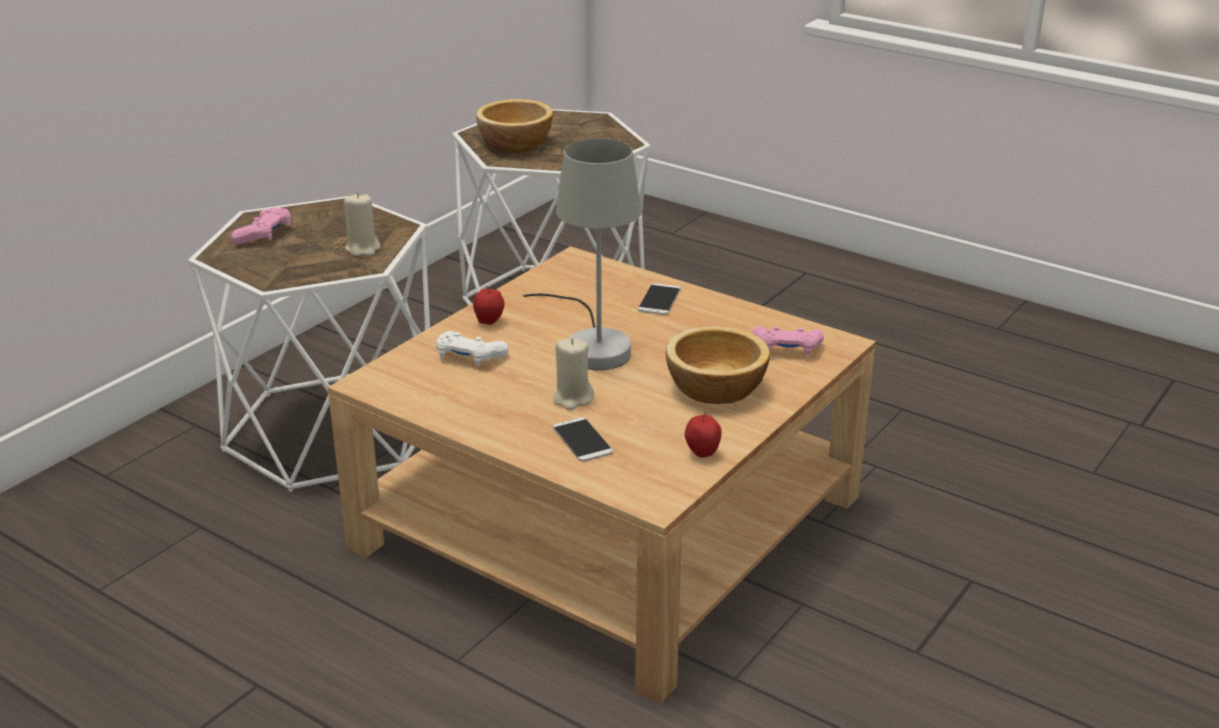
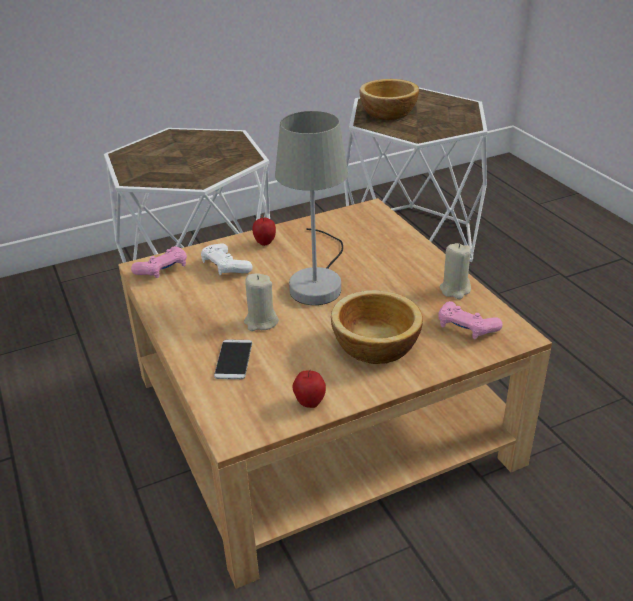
camera: 30 degrees right, 5 degrees up
pink game controller [231,207,291,244] -> pink game controller moved to [131,246,187,278]
beige candle [344,193,380,256] -> beige candle moved to [440,243,471,299]
phone [638,283,681,315] -> none

